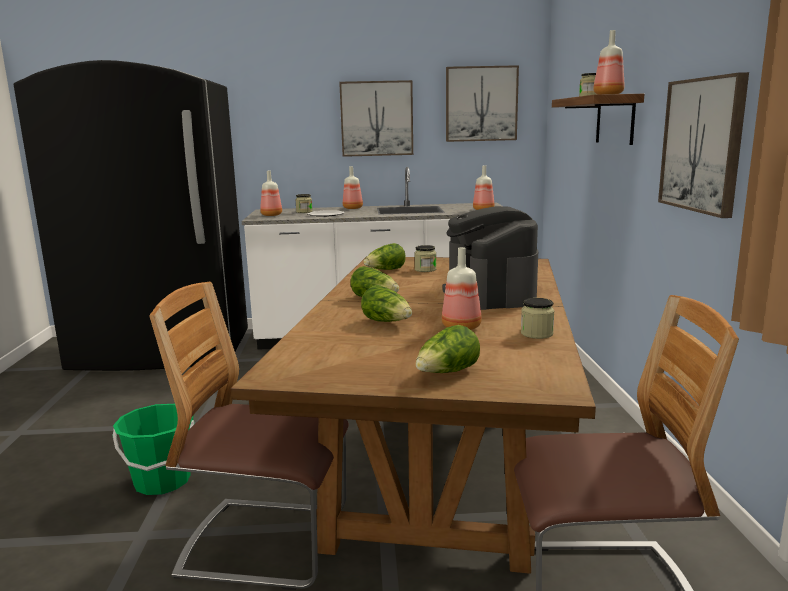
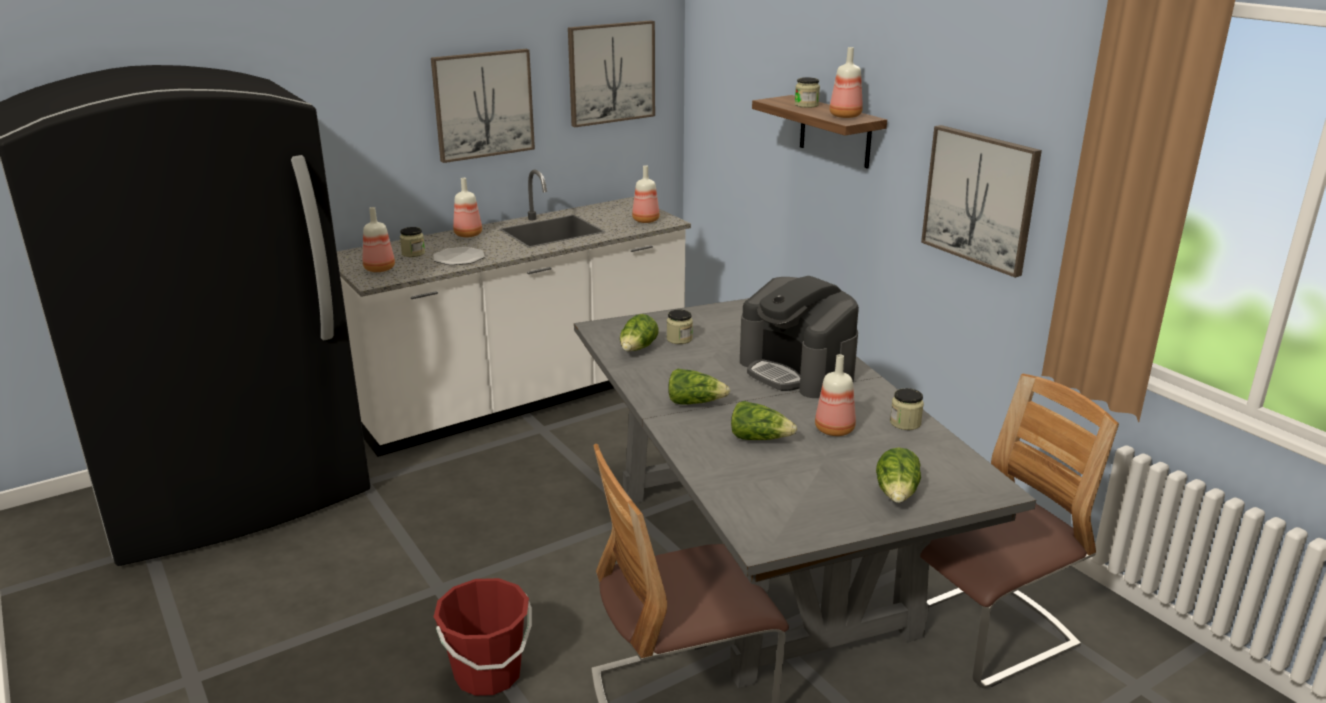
camera: 30 degrees left, 10 degrees up
green bucket [112,404,194,495] -> red bucket [434,578,532,696]
brown dining table [231,256,596,574] -> grey dining table [574,298,1036,688]

